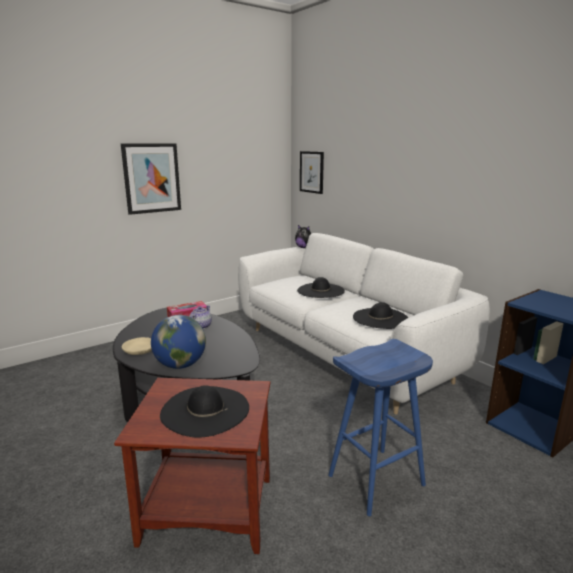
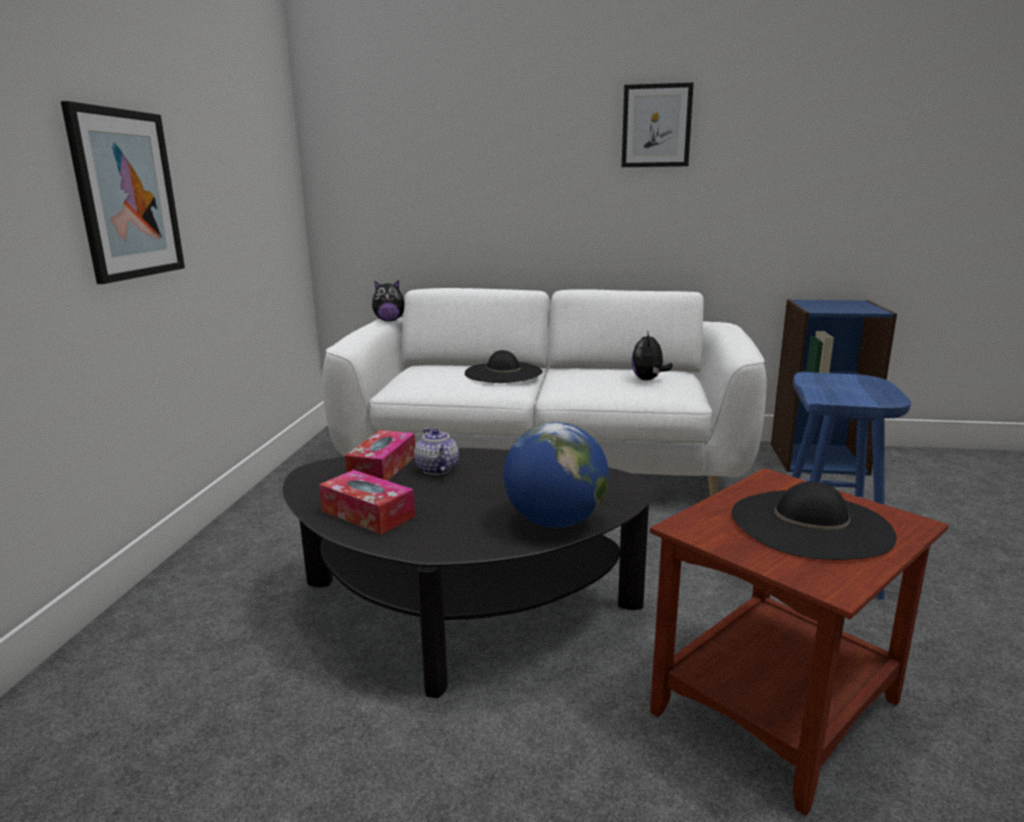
camera: 45 degrees left, 0 degrees up
beige bowl [122,337,152,355] -> none
picture [300,151,324,194] -> picture moved to [622,83,694,167]
black hat [353,302,408,329] -> plush toy [631,331,673,380]
none -> tissue box [319,470,415,535]

